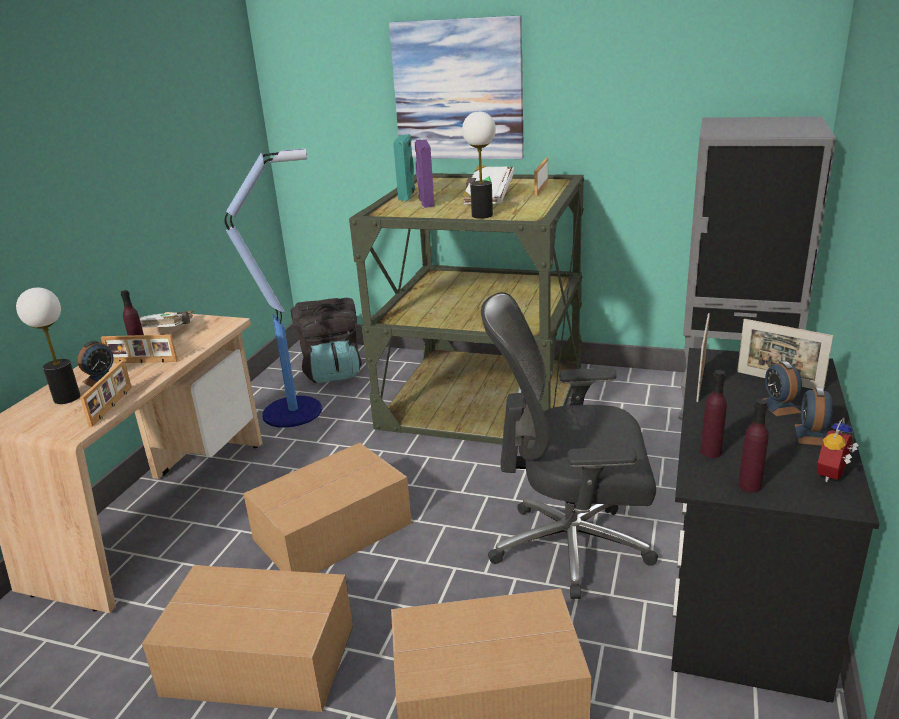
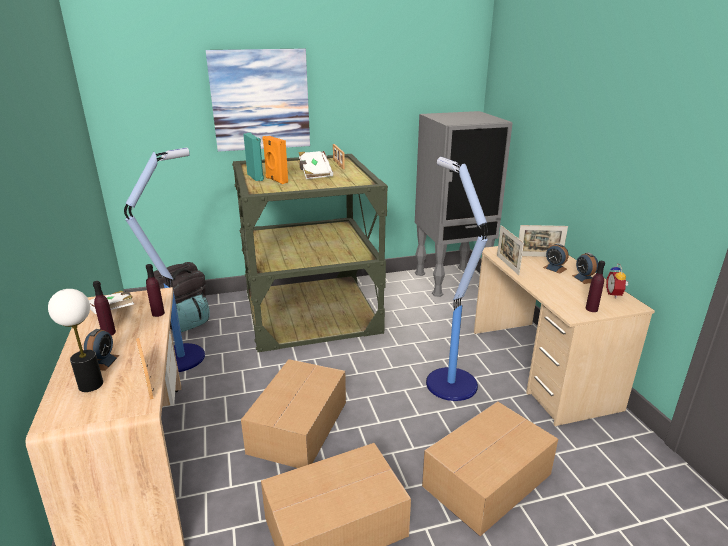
camera: 35 degrees left, 0 degrees up
picture frame [101,334,178,363] -> none
purple speaker [415,140,434,208] -> orange speaker [262,136,288,184]
table lamp [462,111,496,219] -> none
office chair [481,292,658,599] -> floor lamp [426,157,488,401]
black desk [671,348,879,703] -> beige desk [474,246,655,426]
purple bottle [701,370,727,458] -> purple bottle moved to [146,264,165,317]

